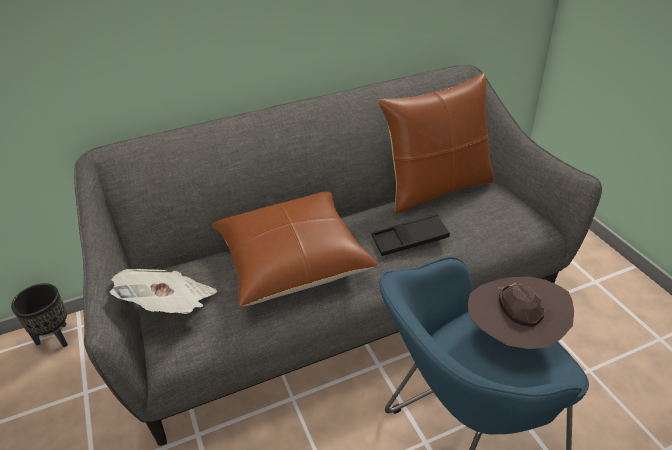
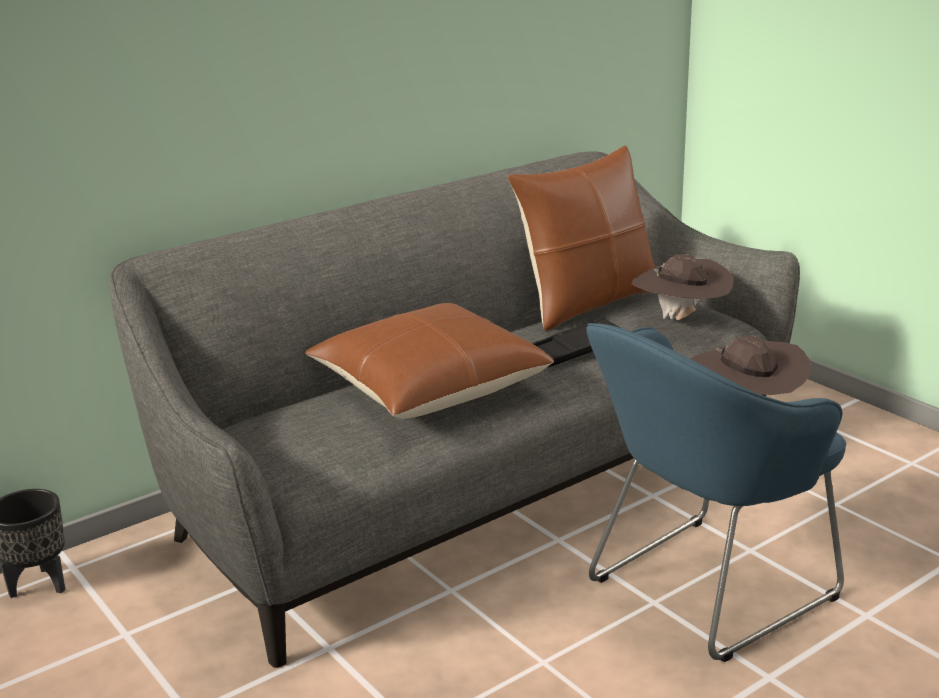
camera: 15 degrees left, 15 degrees down
newspaper [109,269,217,314] -> none
none -> brown hat [632,254,734,320]

